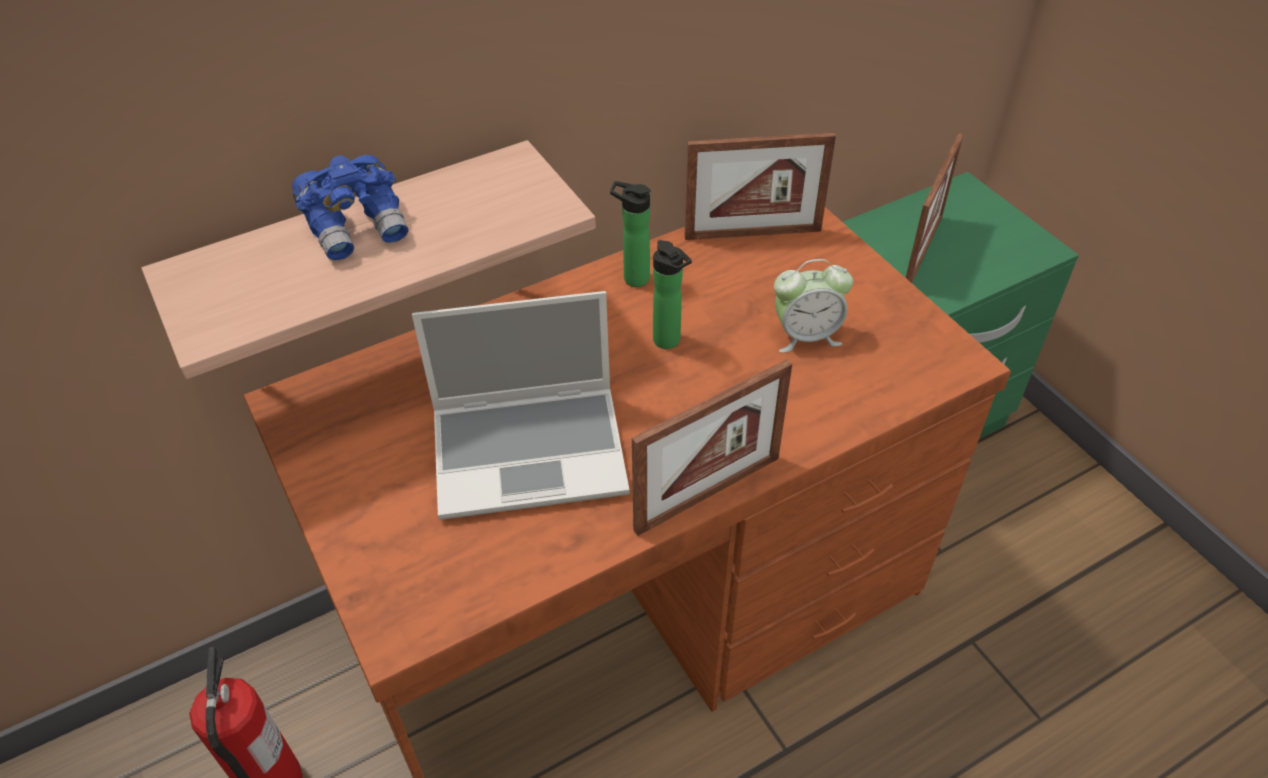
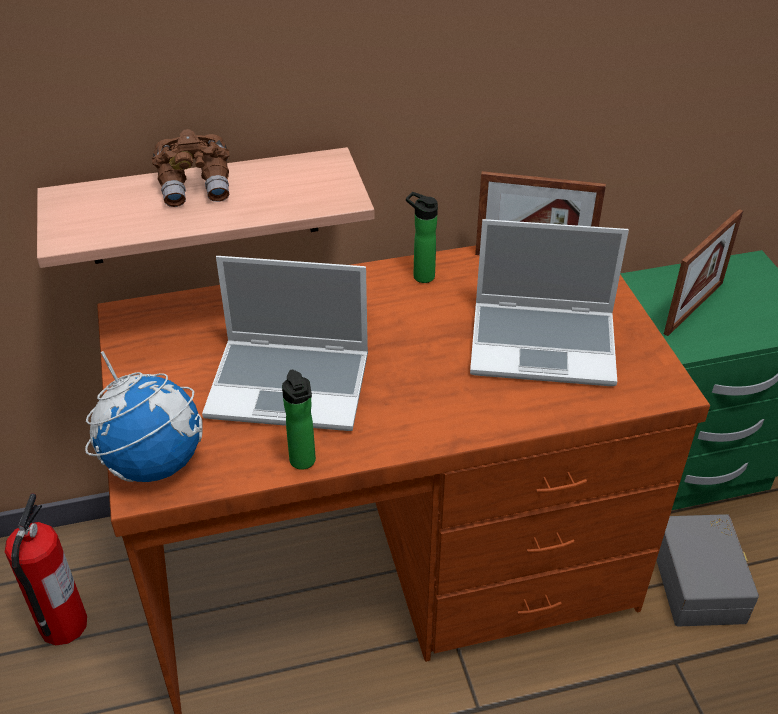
camera: 15 degrees right, 5 degrees down
blue binoculars [292,155,409,261] -> brown binoculars [152,129,230,207]
picture frame [632,359,792,536] -> none
bottle [653,240,692,349] -> bottle moved to [282,370,316,470]
alarm clock [774,259,853,353] -> laptop [470,219,629,386]
none -> globe [85,351,203,482]
none -> grey storage box [656,514,759,627]

